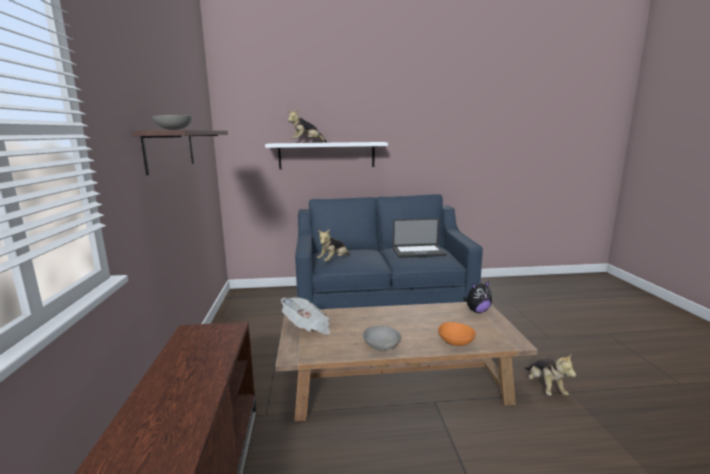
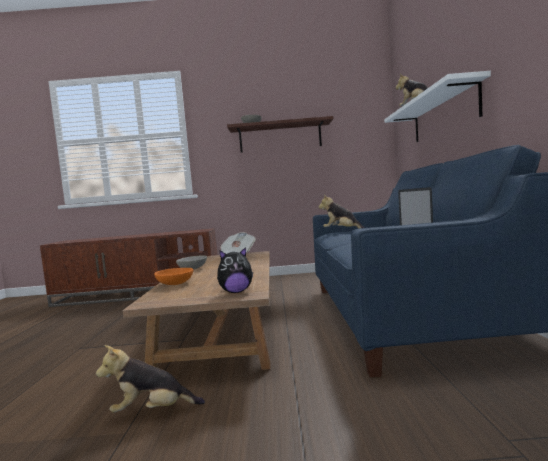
camera: 95 degrees right, 10 degrees down
plush toy [463,281,492,313] -> plush toy turned 90 degrees counterclockwise [217,247,253,293]

